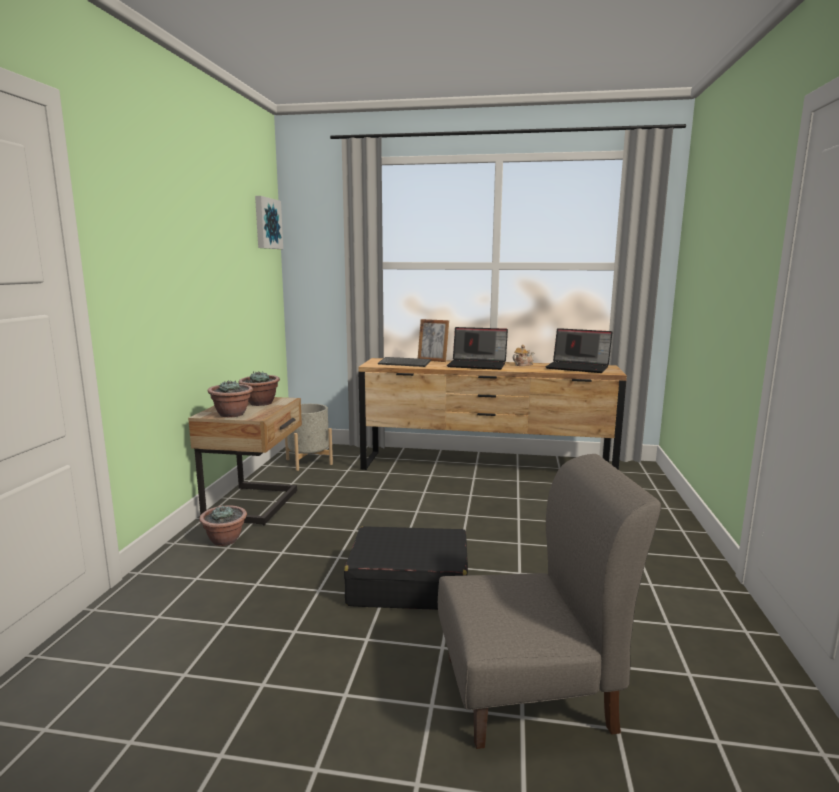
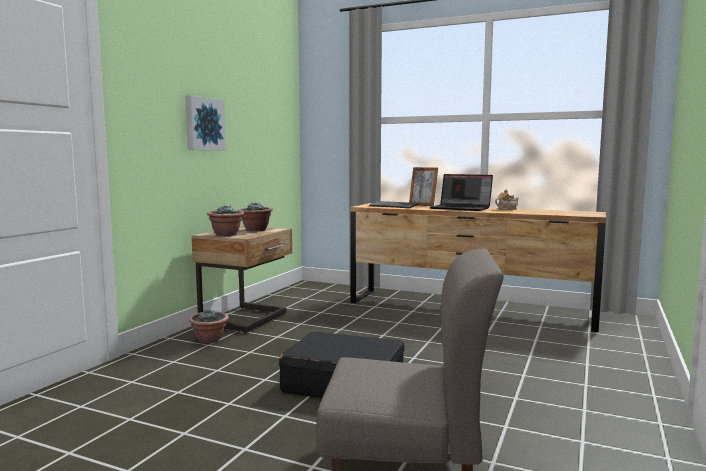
camera: 15 degrees right, 5 degrees down
picture [255,196,283,249] -> picture moved to [185,95,226,150]
grey planter [285,404,333,471] -> none
laptop [546,328,613,373] -> none

